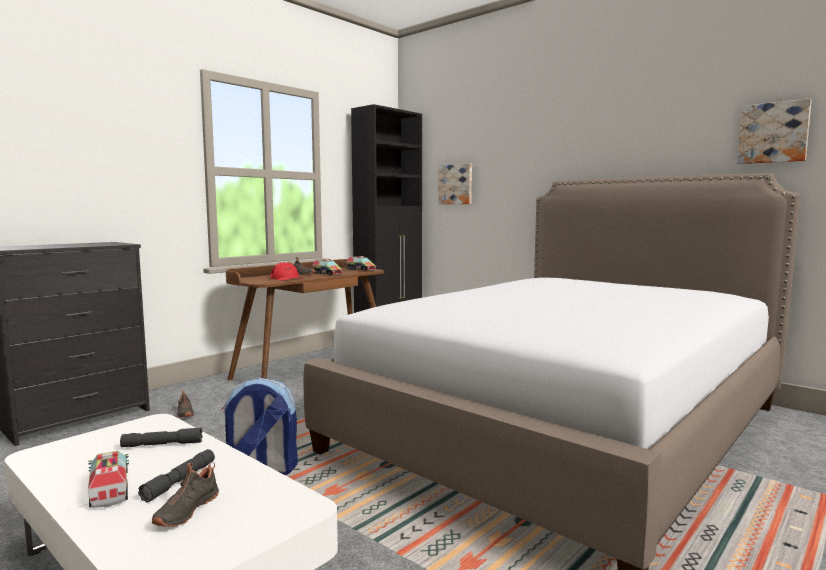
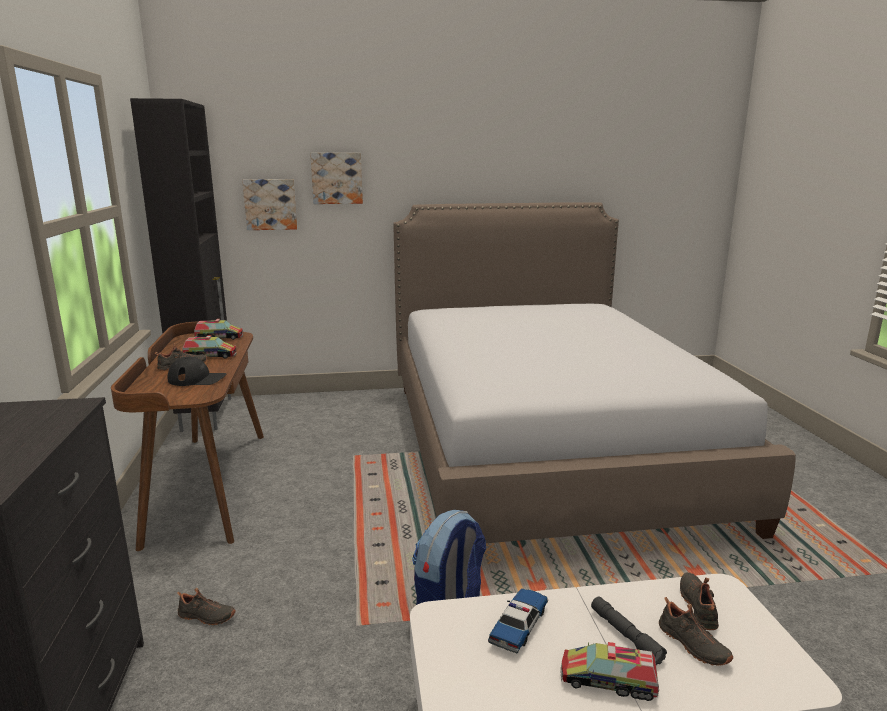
camera: 50 degrees left, 10 degrees up
grey flashlight [120,427,203,447] -> toy car [488,588,548,653]
red cap [270,262,304,281] -> black cap [167,357,226,386]
picture [737,99,811,164] -> picture moved to [310,153,363,204]
none -> black shoe [680,572,719,630]

